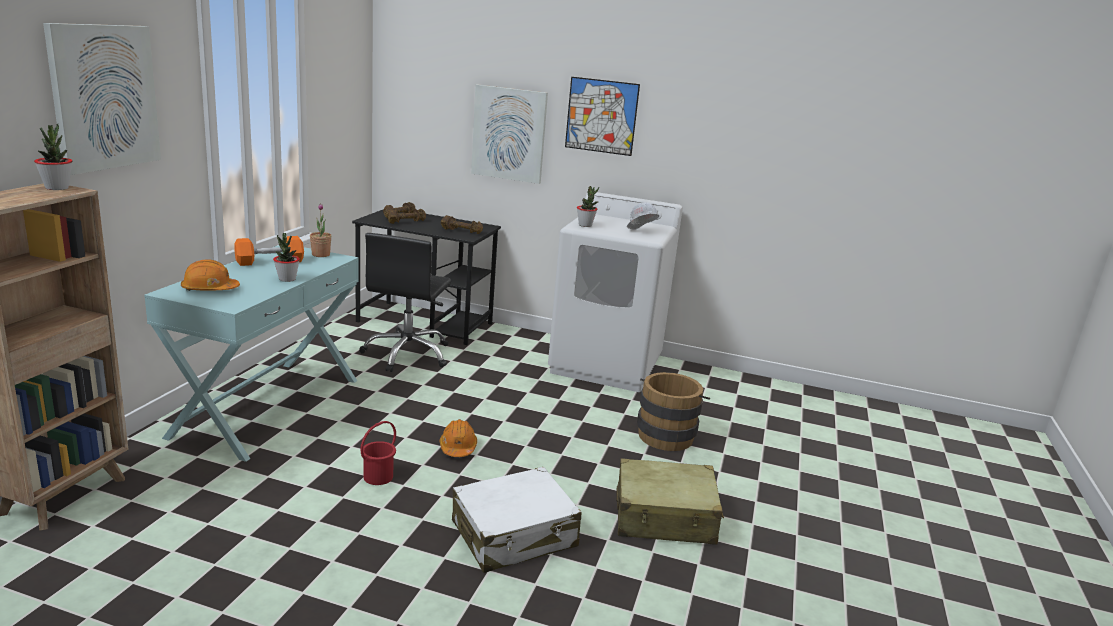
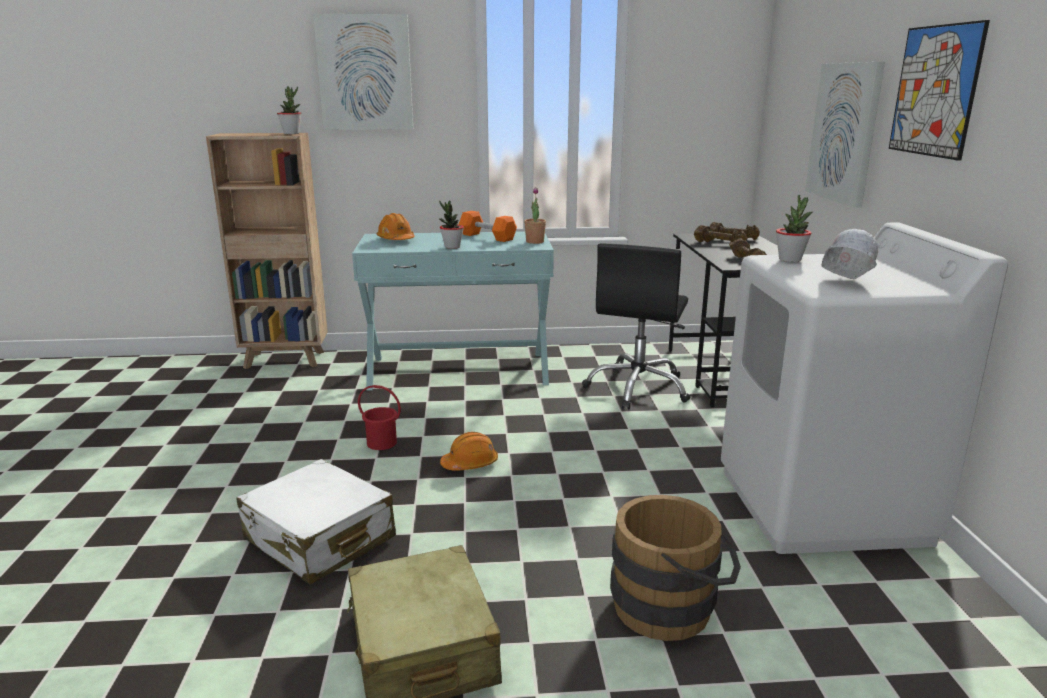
camera: 70 degrees right, 0 degrees up
black office chair [359,233,451,372] -> black office chair turned 60 degrees counterclockwise [582,243,690,409]

